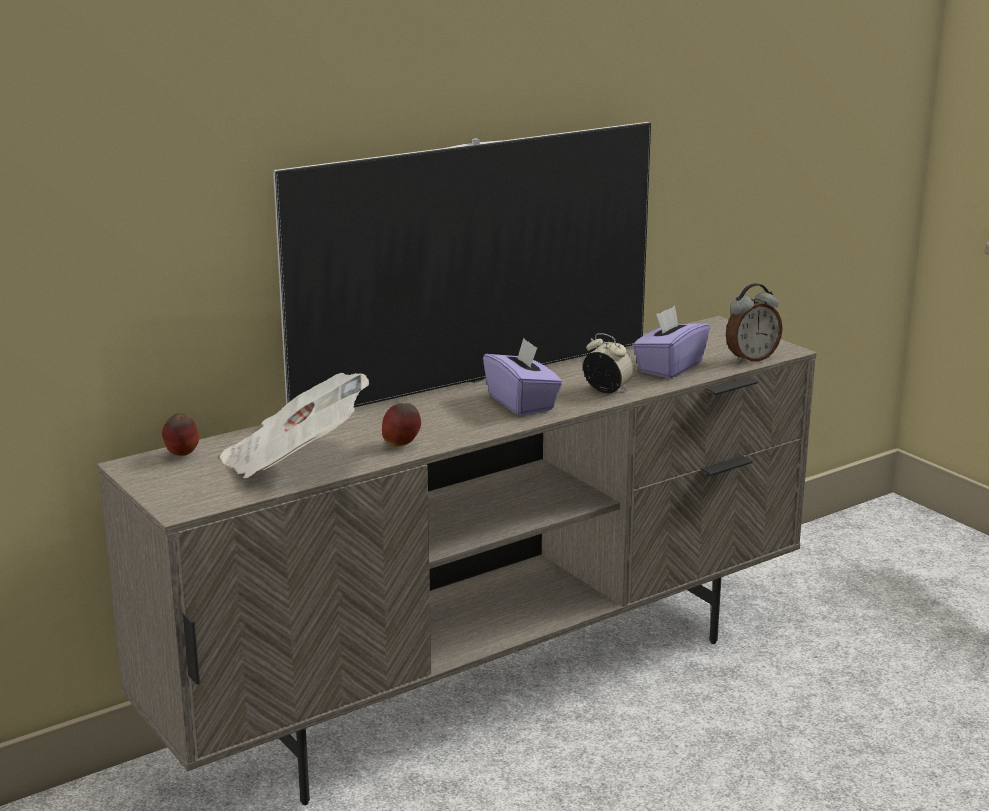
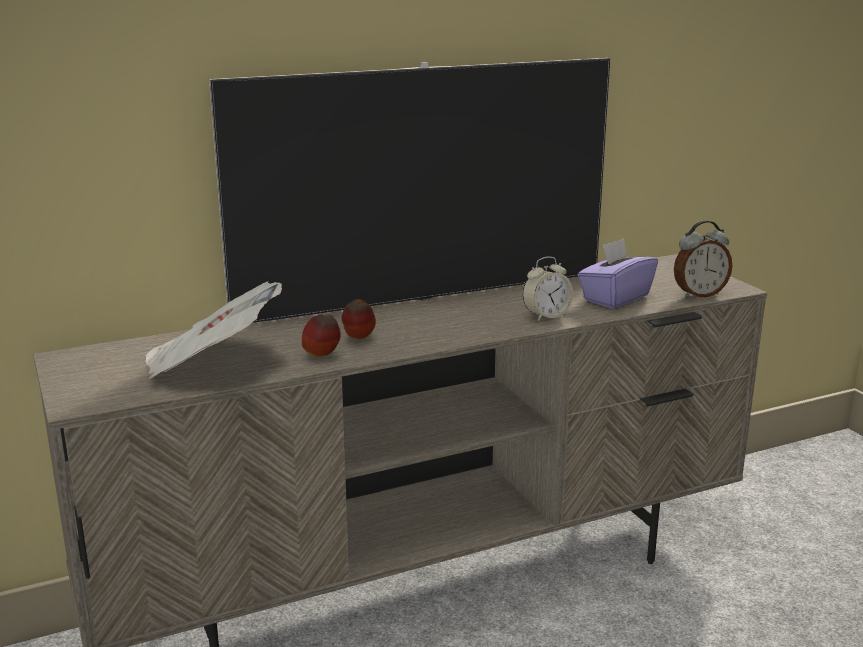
camera: 10 degrees right, 0 degrees up
apple [162,413,199,456] -> apple moved to [342,299,376,339]
purple tissue box [483,338,562,416] -> none
alarm clock [583,333,634,393] -> alarm clock turned 105 degrees clockwise [522,257,573,321]

